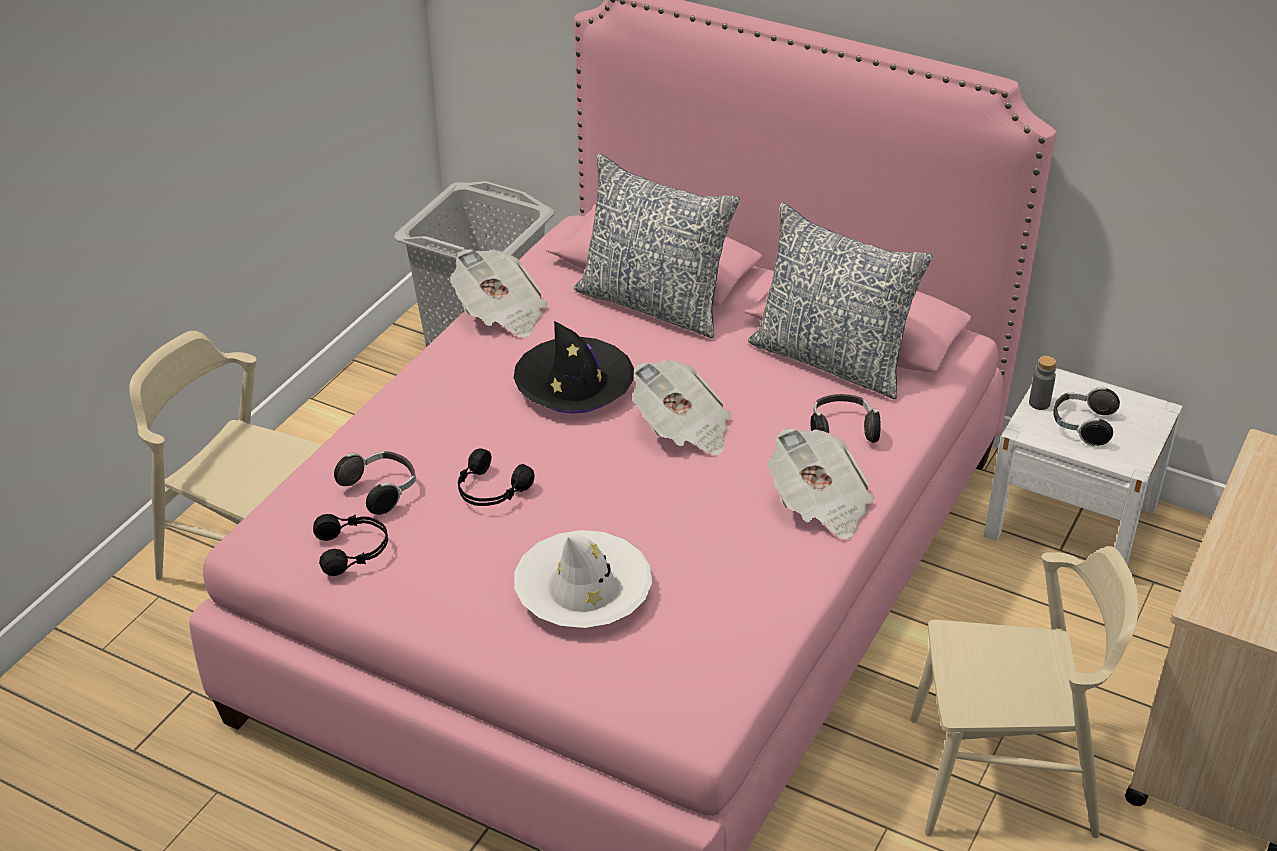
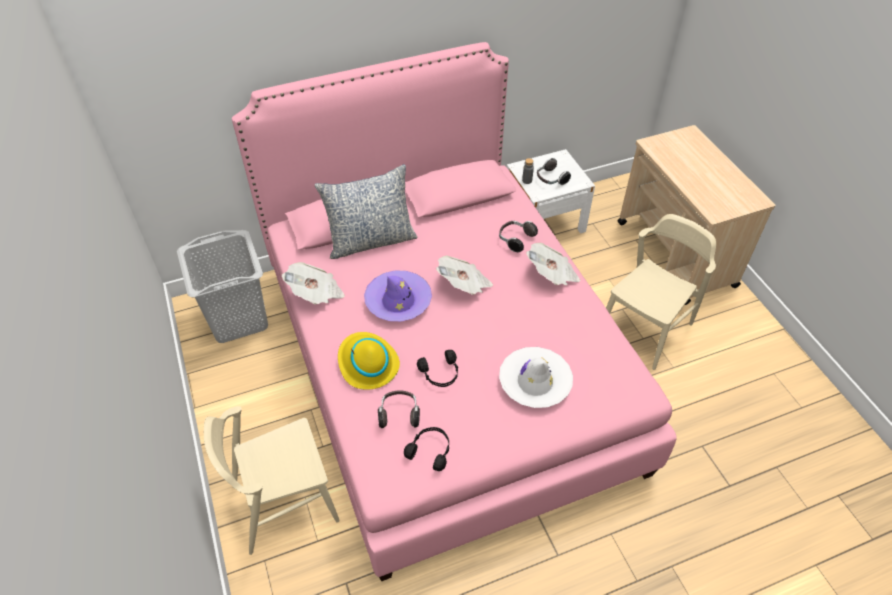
camera: 50 degrees left, 10 degrees up
black hat [514,321,634,414] -> purple hat [364,271,432,321]
pillow [748,203,933,399] -> none
none -> yellow hat [338,332,400,390]

